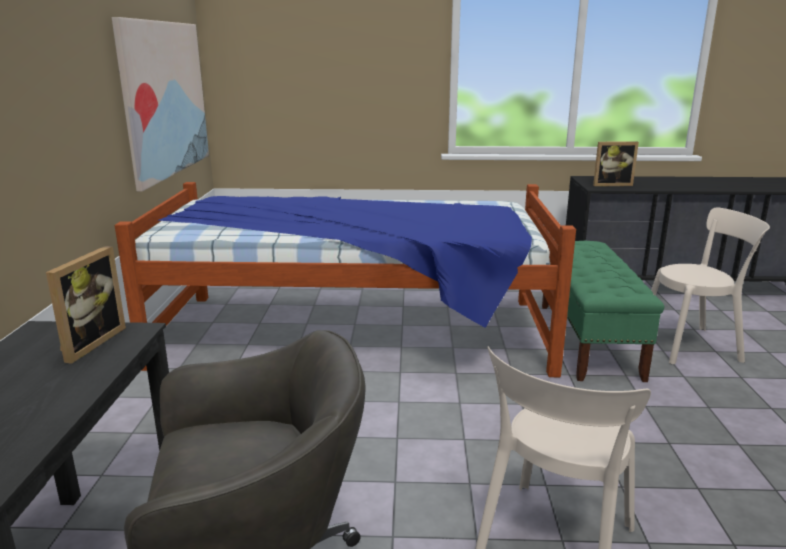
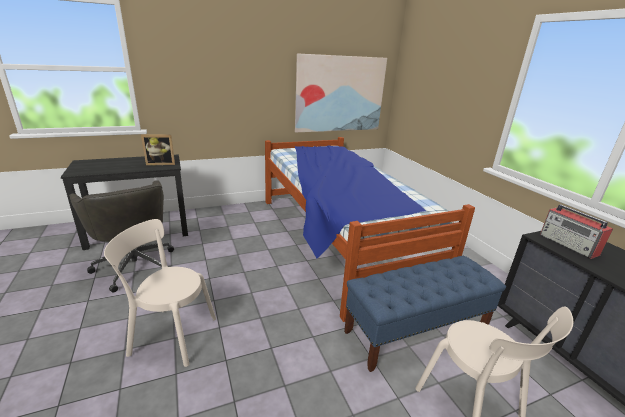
camera: 65 degrees right, 5 degrees up
green bench [542,241,664,382] -> blue bench [344,256,506,372]
picture frame [593,141,639,186] -> radio [540,204,613,259]

